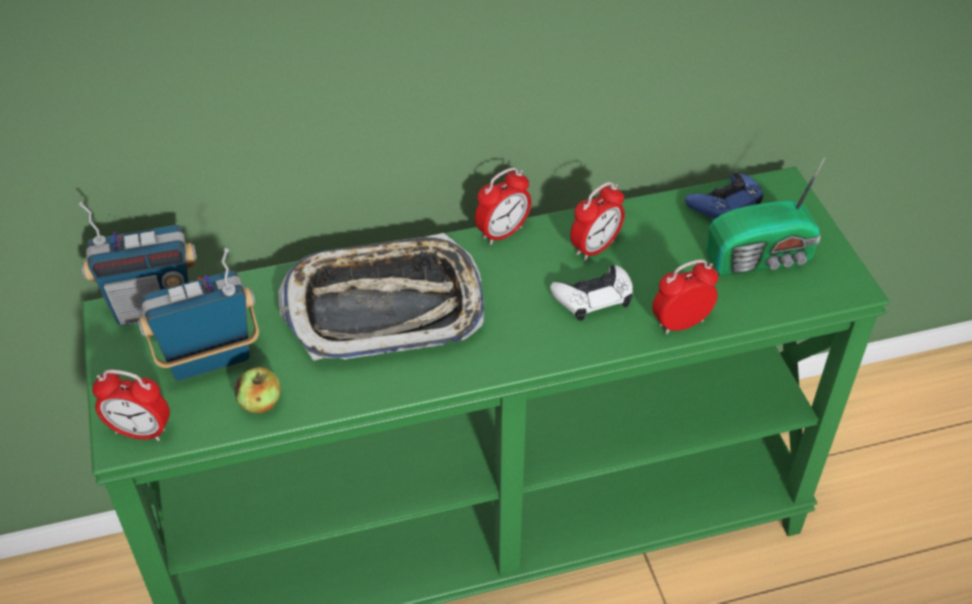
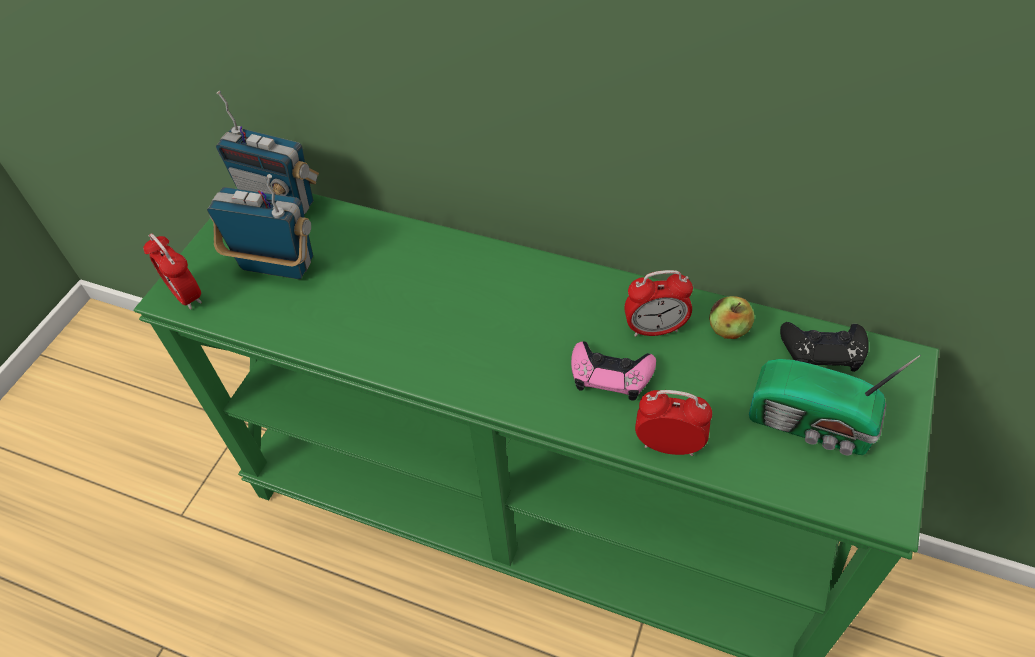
camera: 40 degrees right, 5 degrees up
apple [234,367,281,413] -> apple moved to [709,296,755,339]
tray [278,233,484,361] -> none
alarm clock [475,167,531,245] -> none
white game controller [550,265,633,321] -> pink game controller [571,341,656,401]
blue game controller [685,173,763,220] -> black game controller [780,322,869,372]

